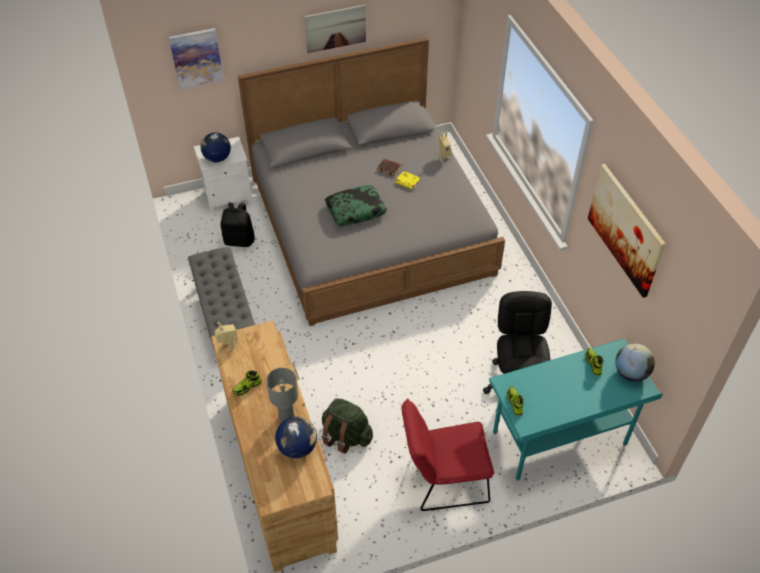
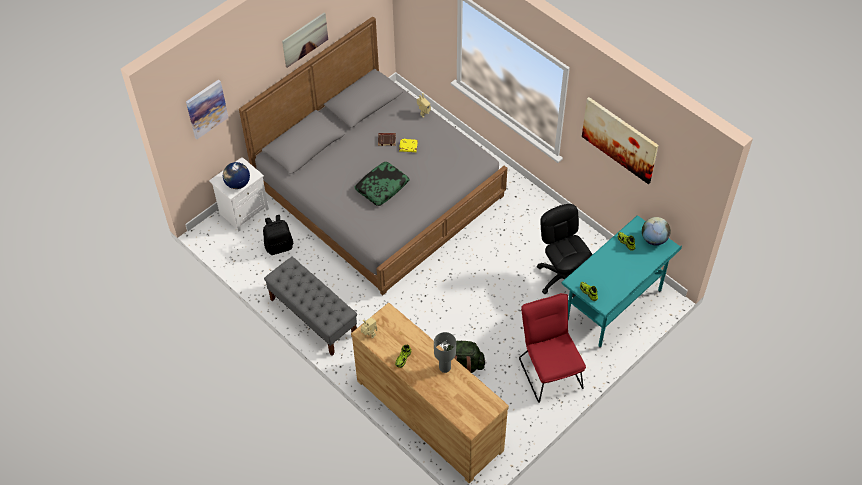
camera: 25 degrees left, 5 degrees up
globe [275,416,317,459] -> none
red chair [401,399,494,511] -> red chair turned 105 degrees clockwise [519,293,586,403]

